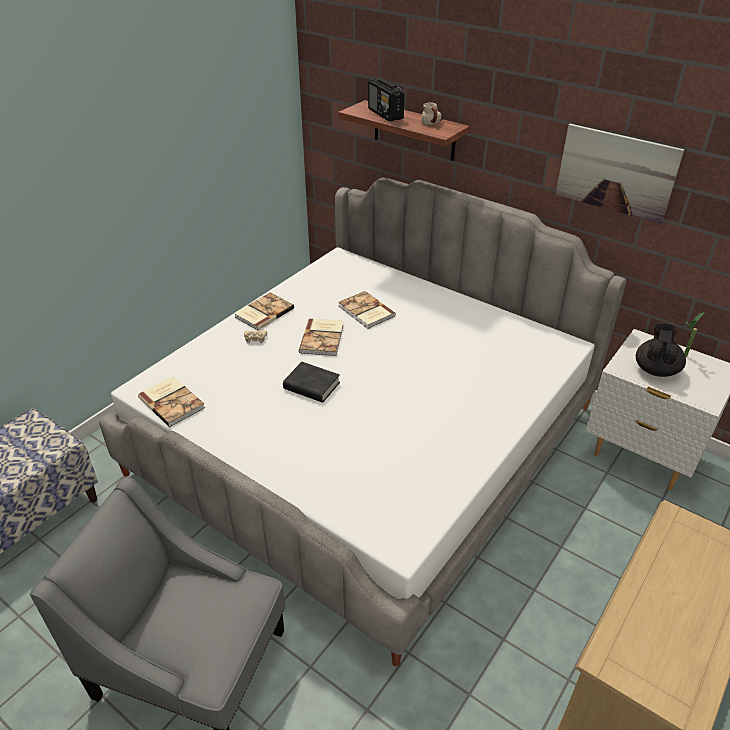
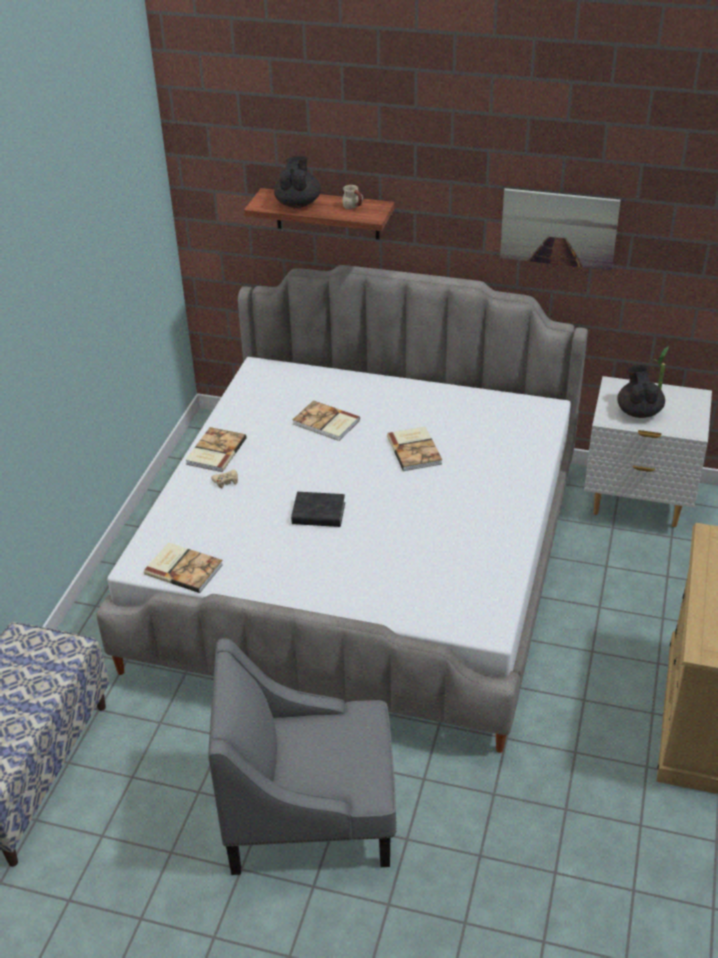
camera: 20 degrees left, 0 degrees up
book [299,319,344,356] -> book moved to [387,427,442,471]
radio [368,78,405,121] -> black teapot [274,156,321,208]

